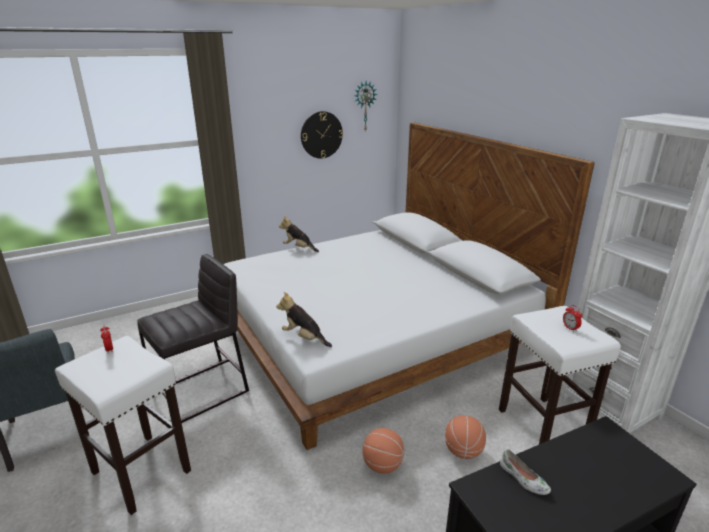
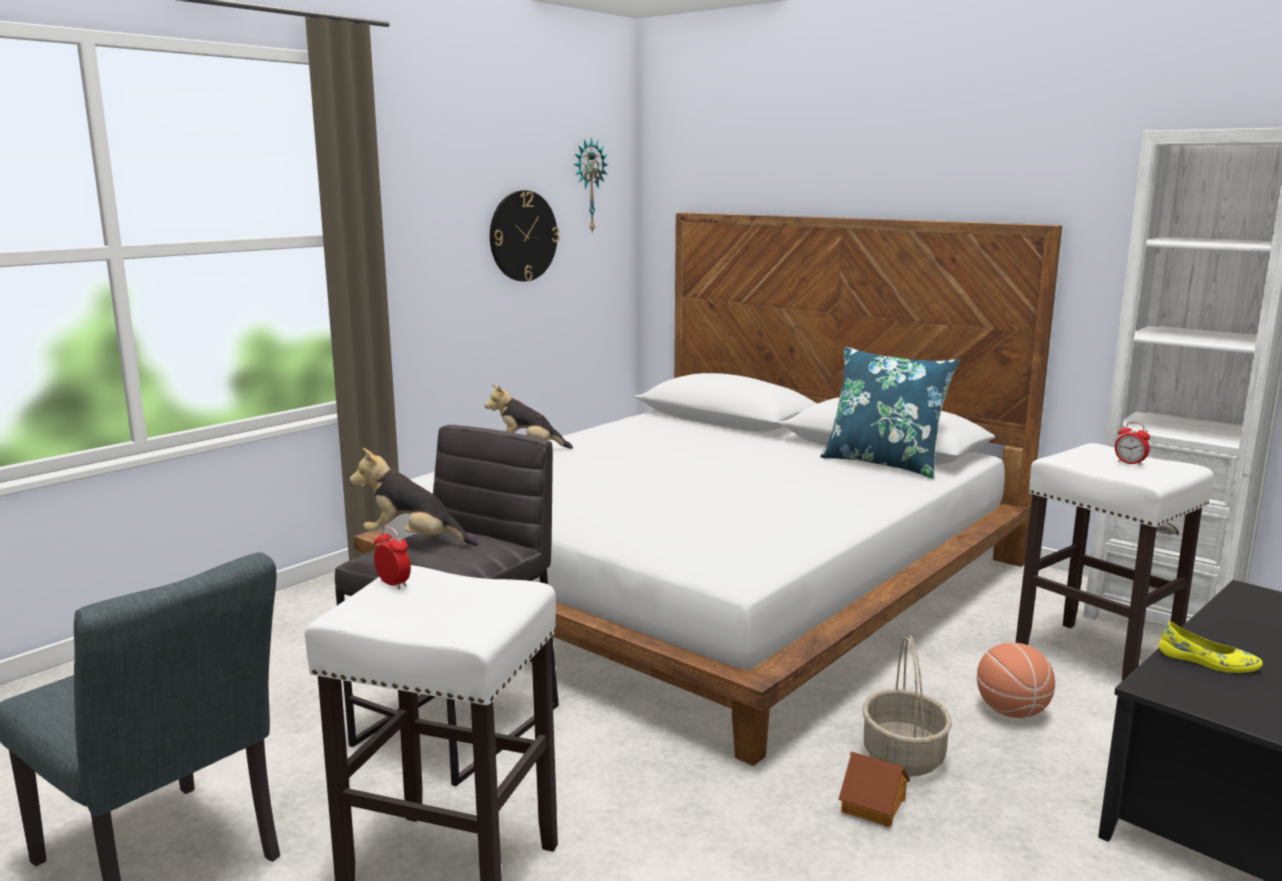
camera: 20 degrees left, 10 degrees down
plush toy [276,292,332,347] -> plush toy moved to [350,448,479,545]
basketball [362,428,404,474] -> basket [863,635,952,777]
white shoe [500,449,551,495] -> yellow shoe [1159,622,1263,673]
none -> blue pillow [820,347,960,479]
none -> toy house [839,752,910,827]

